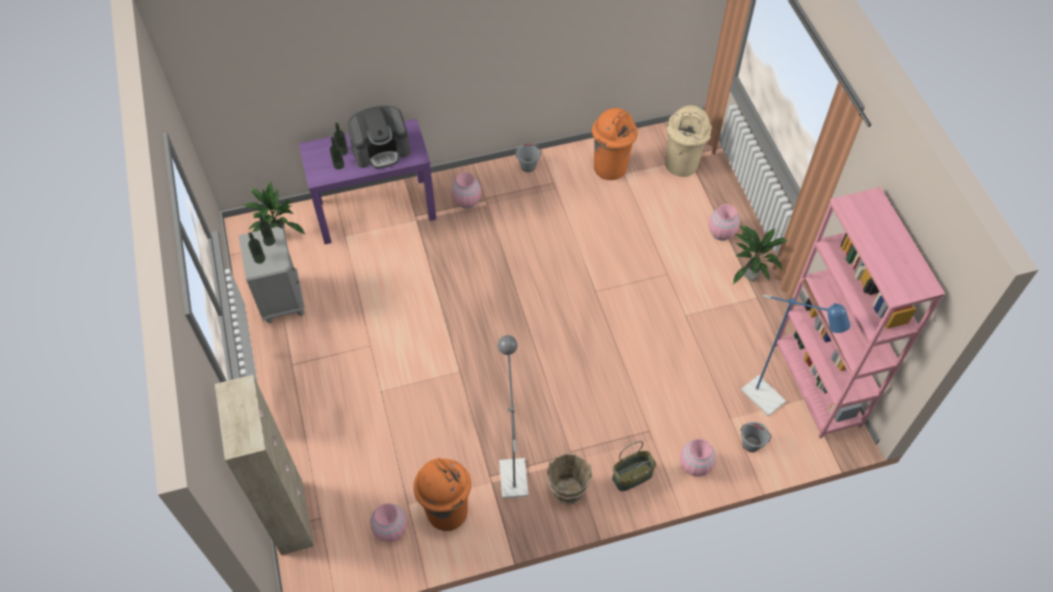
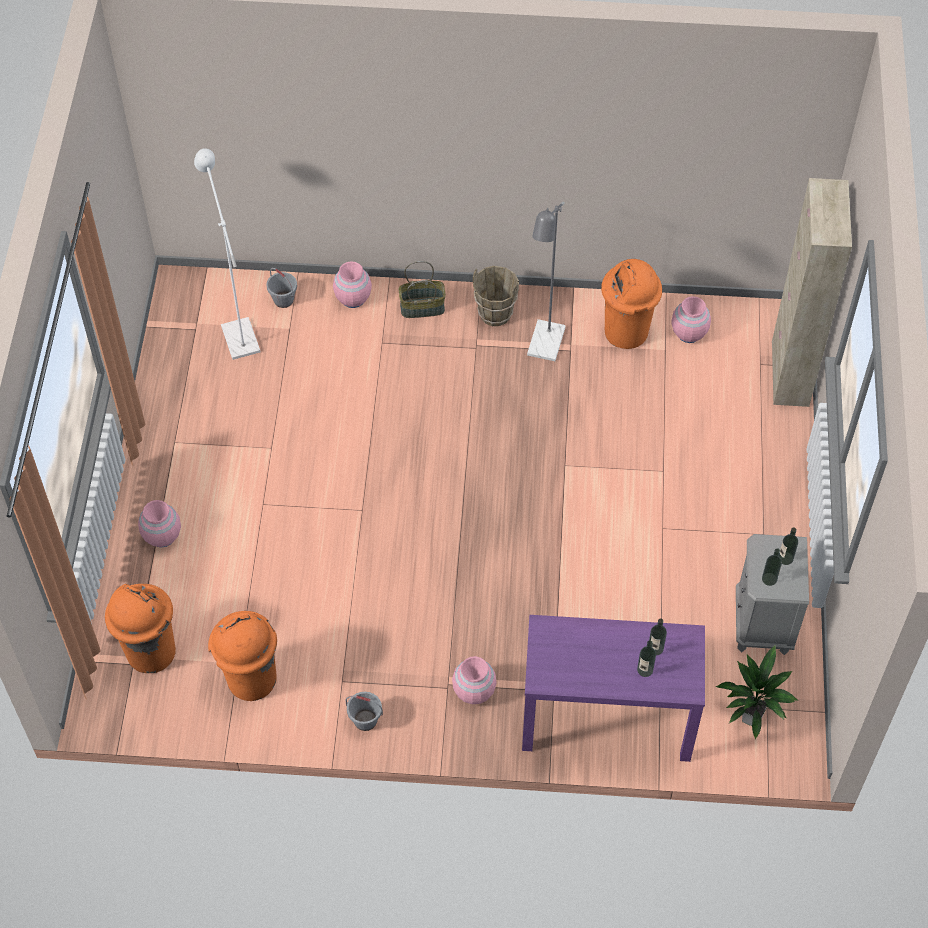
camera: 160 degrees left, 0 degrees up
coffee machine [348,106,411,169] -> none
beige trash can [665,105,712,177] -> orange trash can [105,584,176,673]
potted plant [733,224,787,284] -> none
blue floor lamp [741,295,850,416] -> white floor lamp [194,148,260,360]
pink bookcase [775,187,945,438] -> none

